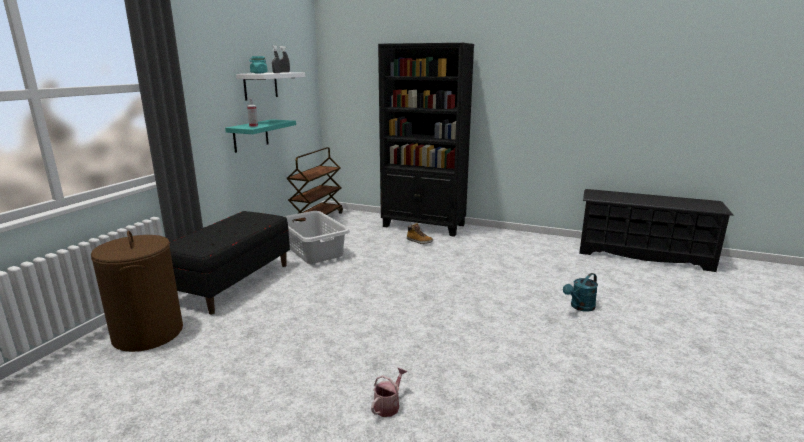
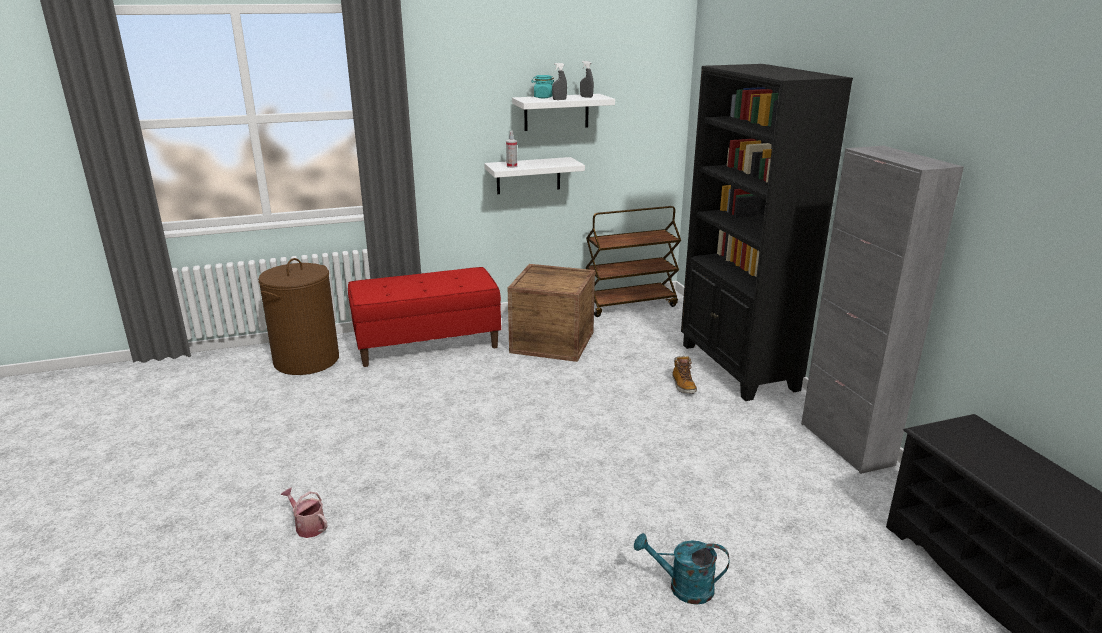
camera: 50 degrees right, 5 degrees up
black bench [169,211,290,314] -> red bench [348,267,501,367]
turquoise shelf [225,119,296,153] -> white shelf [484,157,585,194]
grey laundry basket [285,211,350,264] -> crate [508,264,595,362]
watering can [371,368,407,417] -> watering can turned 135 degrees counterclockwise [281,487,327,538]
none -> grey cabinet [801,146,964,474]

